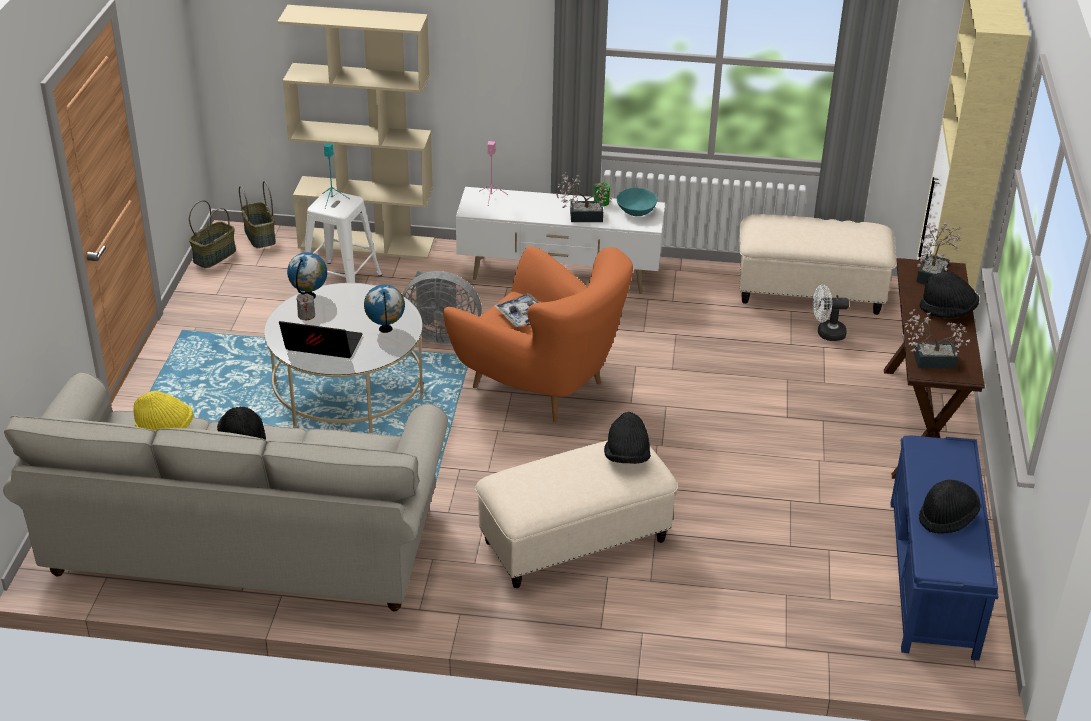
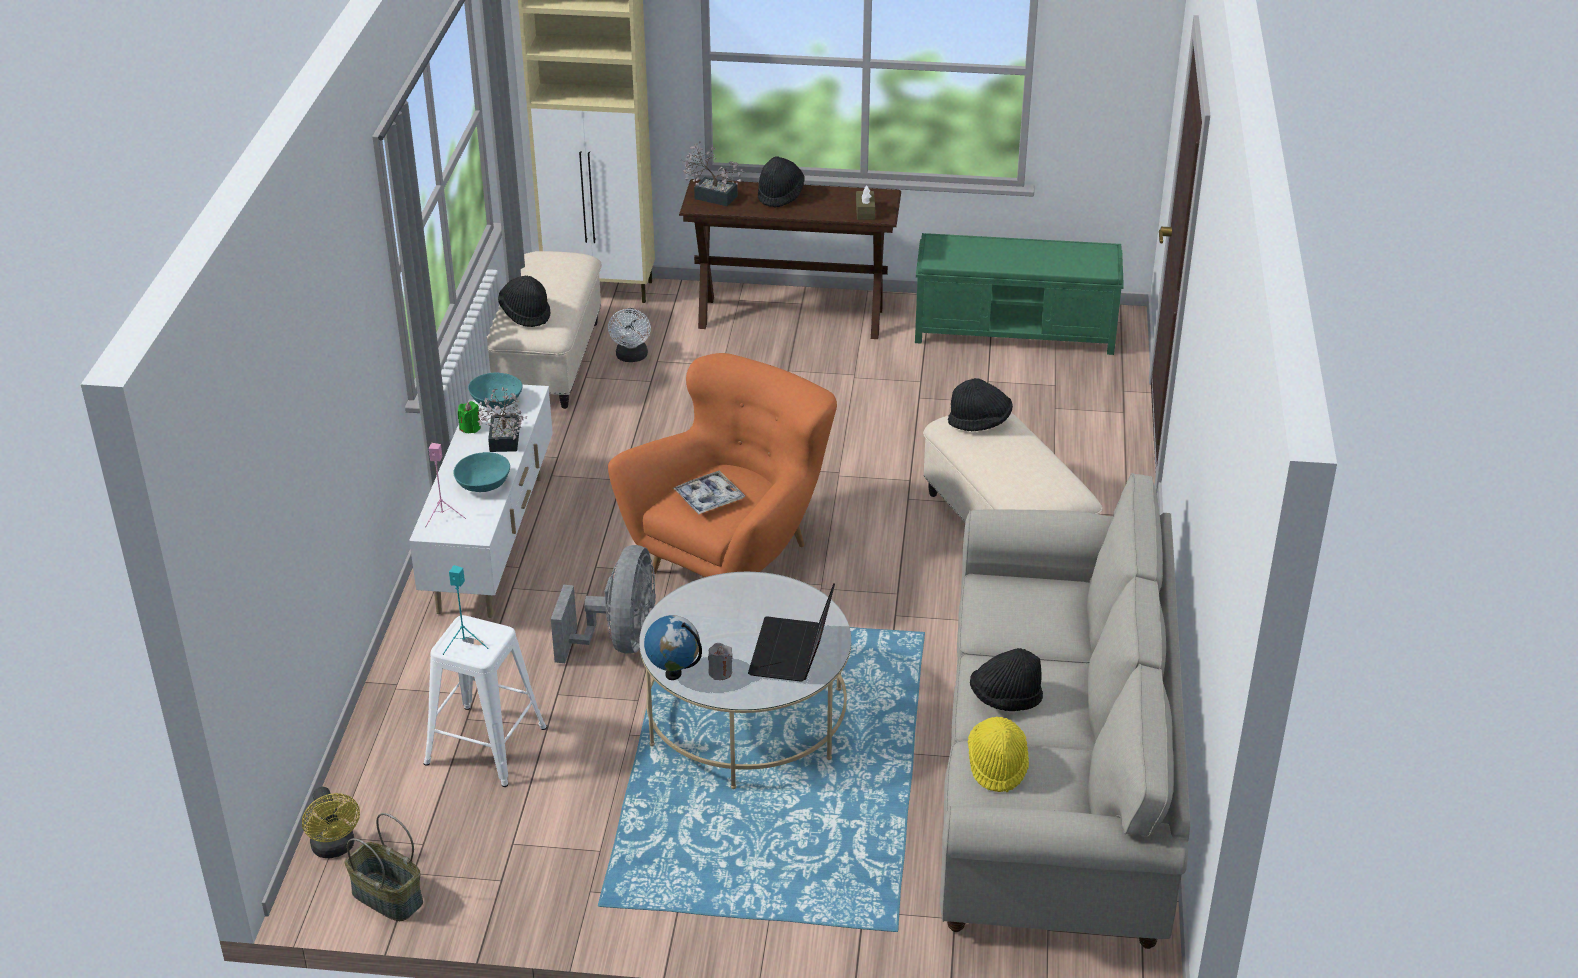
camera: 90 degrees left, 0 degrees up
basket [239,181,276,248] -> yellow fan [302,787,360,858]
beige bookcase [277,5,434,259] -> none
globe [364,284,405,333] -> none
blue bench [890,435,998,661] -> green bench [915,233,1124,355]
potted plant [902,309,970,369] -> brown tissue box [856,185,875,220]
black hat [919,479,980,534] -> black hat moved to [498,276,551,327]
none -> turquoise bowl [453,452,510,492]

